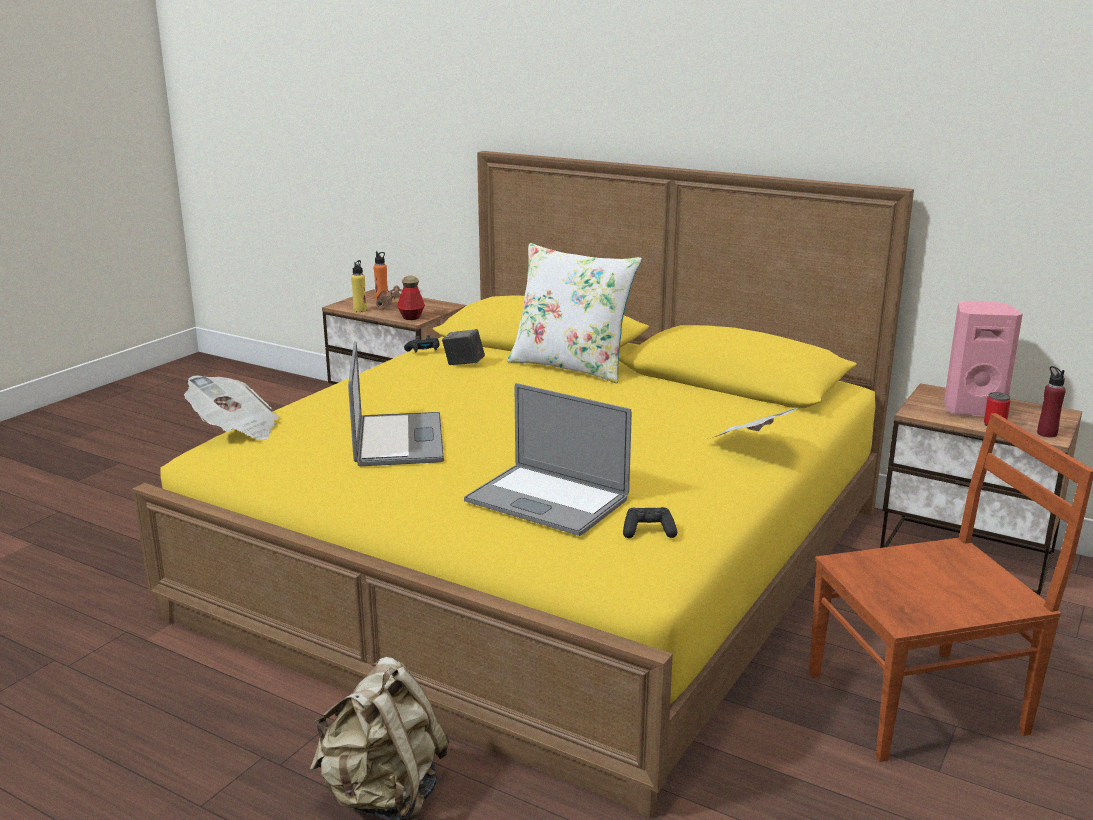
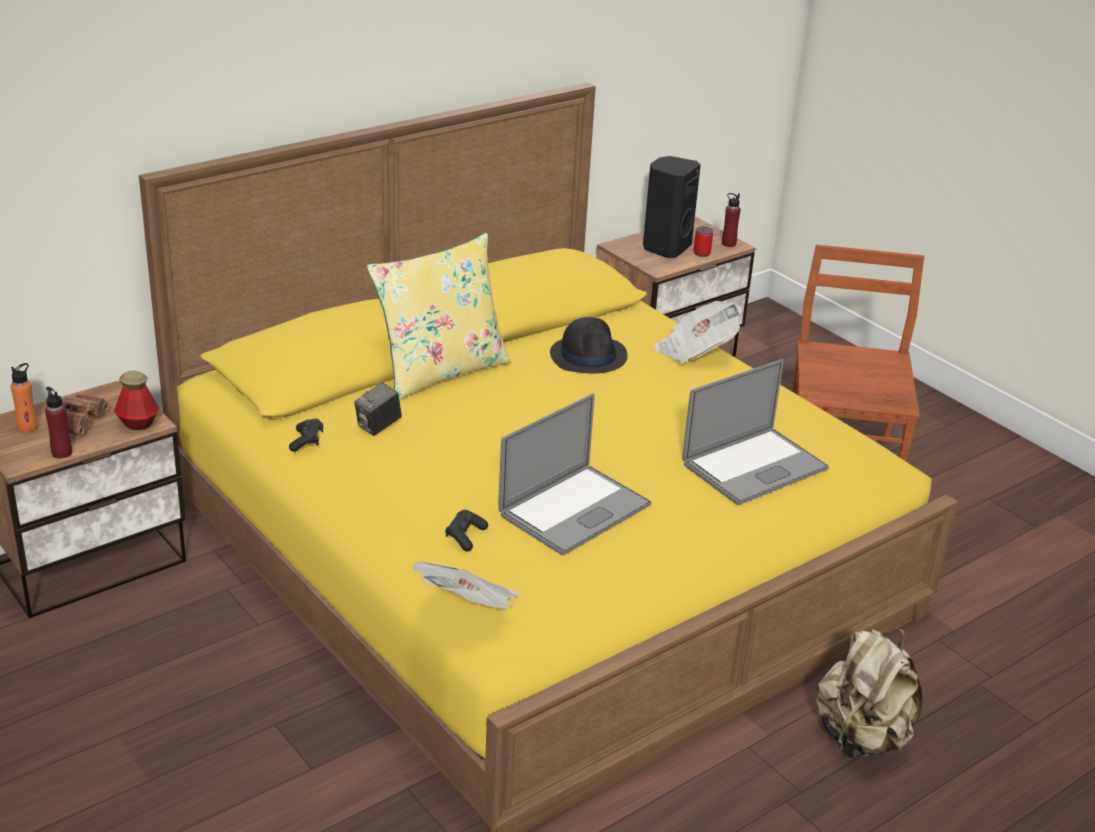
camera: 70 degrees left, 10 degrees up
laptop [348,341,444,466] -> laptop turned 120 degrees clockwise [498,393,651,555]
yellow bottle [351,260,367,312] -> red bottle [45,387,72,459]
white pillow [507,243,642,383] -> yellow pillow [367,233,511,400]
black game controller [623,507,677,538] -> black game controller moved to [445,510,488,552]
pink speaker [944,301,1023,416] -> black speaker [643,156,701,258]
none -> black hat [550,317,628,374]

